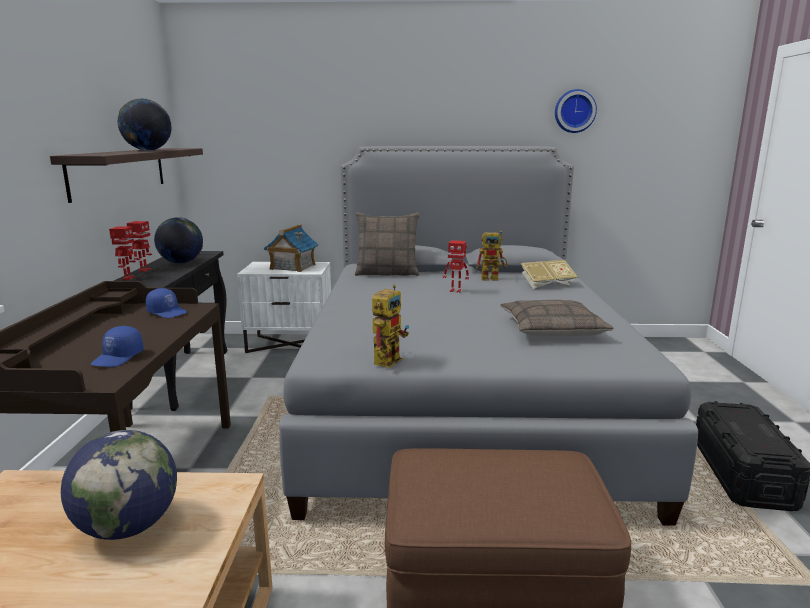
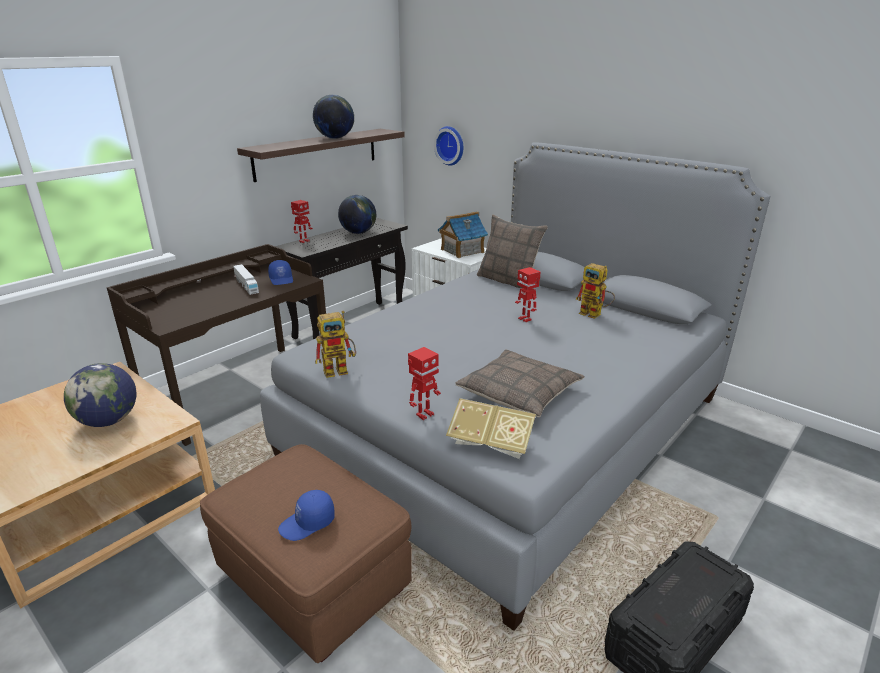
camera: 40 degrees right, 10 degrees up
blue cap [91,326,143,367] -> blue cap moved to [278,490,335,541]
toy robot [127,221,152,272] -> toy robot moved to [408,347,441,420]
book [521,260,578,289] -> book moved to [446,398,536,459]
wall clock [555,89,597,133] -> wall clock moved to [434,126,463,166]
none -> toy truck [233,264,259,295]

